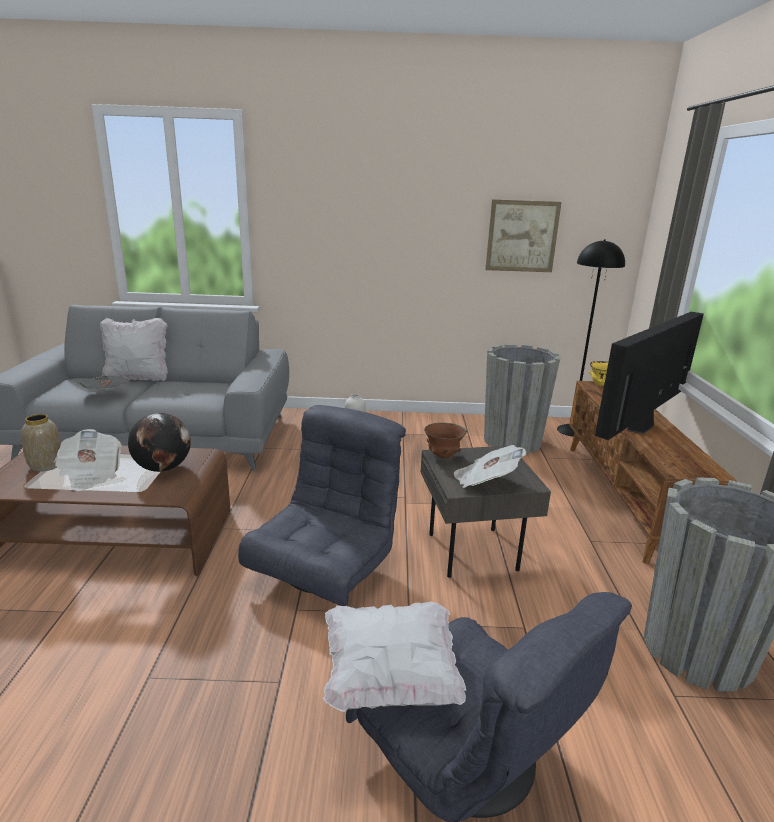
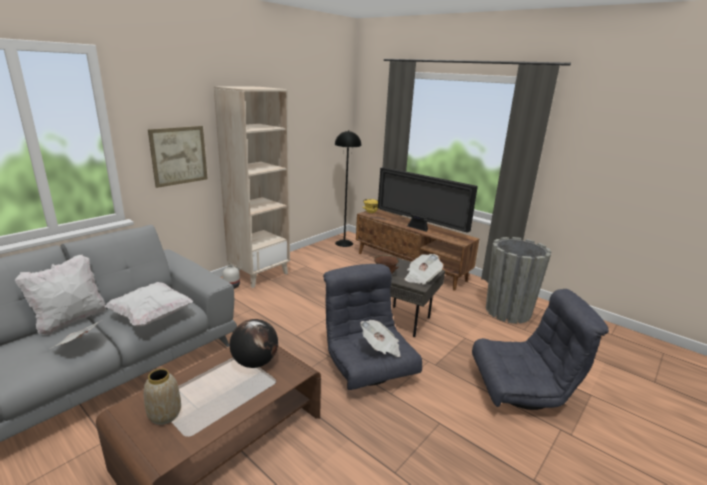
camera: 50 degrees left, 0 degrees up
newspaper [54,429,122,491] -> newspaper moved to [360,320,400,357]
white pillow [323,602,466,712] -> white pillow moved to [104,282,193,326]
grey planter [484,344,561,454] -> none
picture [485,199,562,272] -> picture moved to [148,126,208,188]
television [595,312,704,440] -> television turned 45 degrees counterclockwise [378,167,478,233]
none -> beige bookcase [214,86,290,288]

